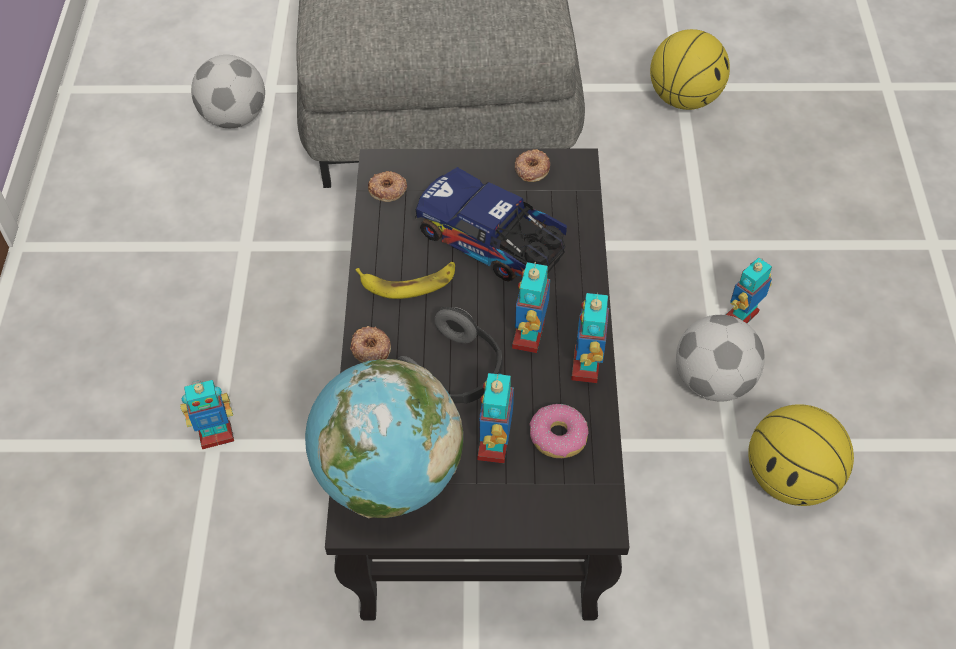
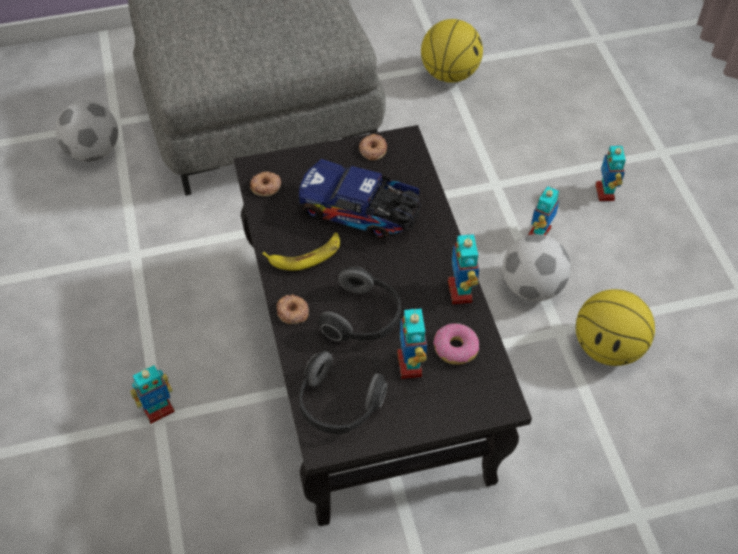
camera: 15 degrees left, 0 degrees up
globe [305,359,463,518] -> headphones [299,351,387,434]
toy robot [512,261,550,353] -> toy robot moved to [596,143,626,201]

